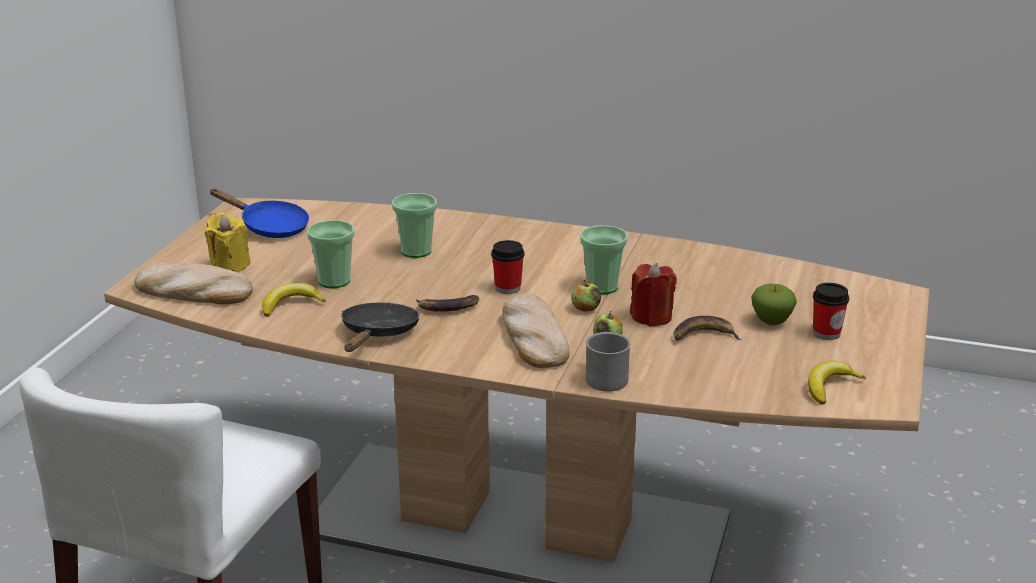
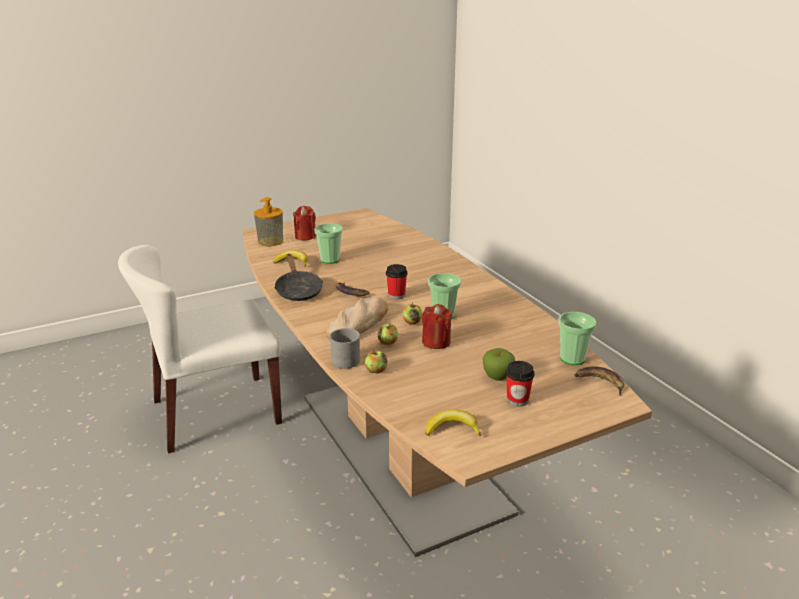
camera: 45 degrees right, 0 degrees up
bread [134,261,253,304] -> soap dispenser [254,197,283,246]
yellow candle [205,213,251,272] -> red candle [293,206,316,240]
blue frying pan [210,189,309,238] -> none
black frying pan [341,303,419,352] -> black frying pan turned 105 degrees clockwise [274,254,323,301]
cup [392,193,437,258] -> cup moved to [558,312,596,365]
banana [673,316,741,340] -> banana moved to [575,367,625,396]
none -> apple [365,350,387,373]

